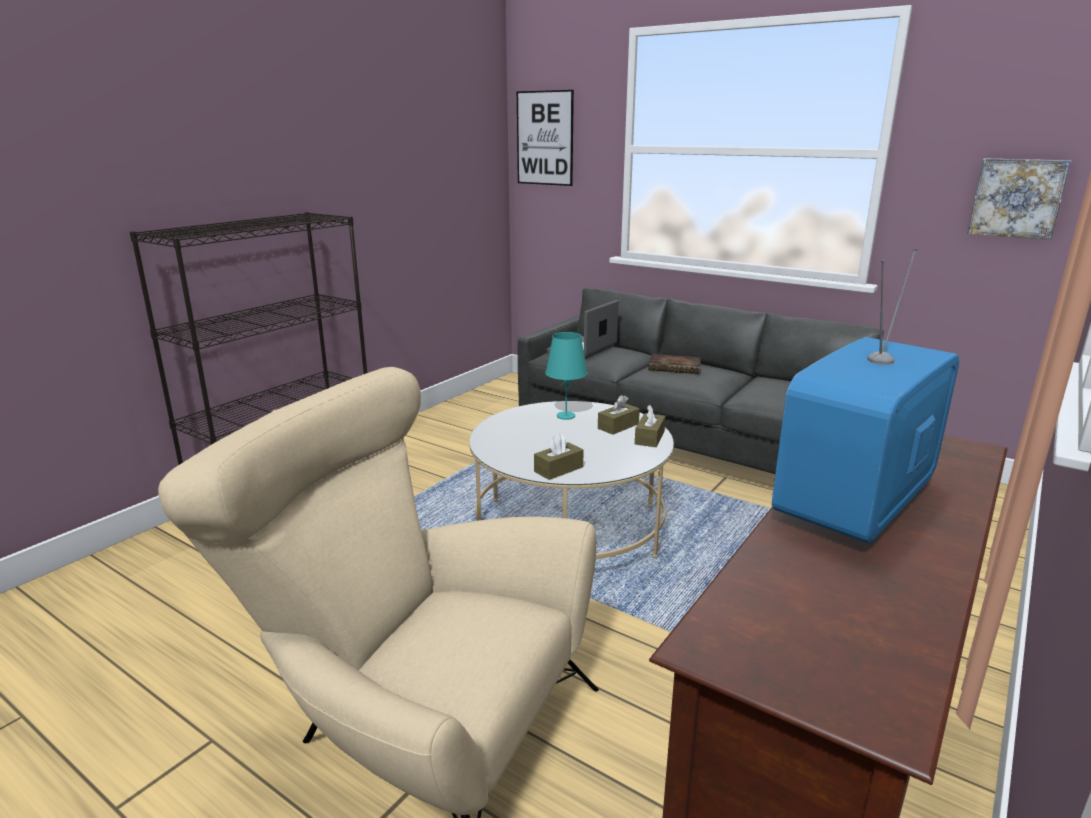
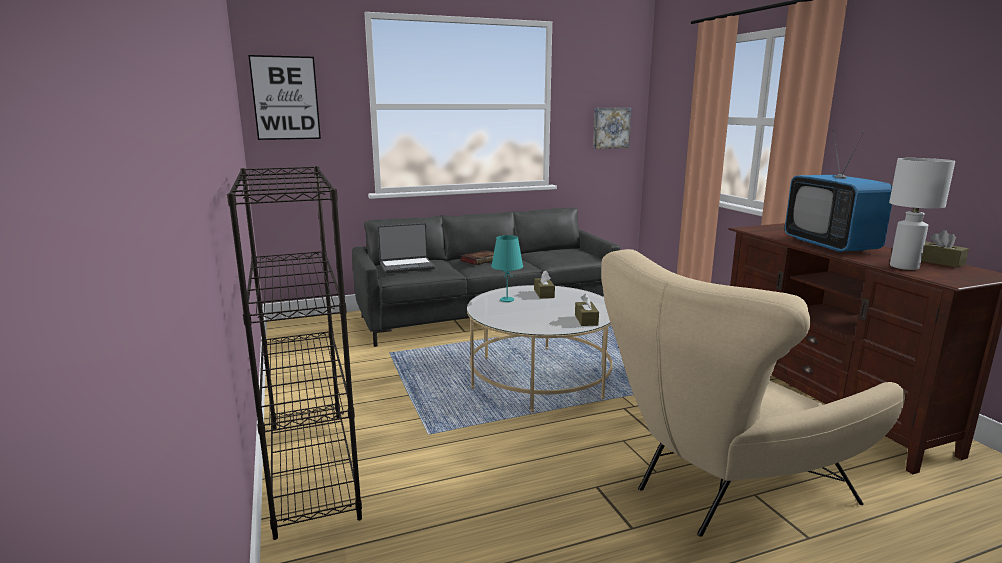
camera: 55 degrees left, 5 degrees down
laptop [547,300,618,359] -> laptop turned 90 degrees counterclockwise [378,223,435,273]
brown tissue box [635,405,666,447] -> brown tissue box moved to [921,230,969,268]
none -> white table lamp [889,158,955,270]

